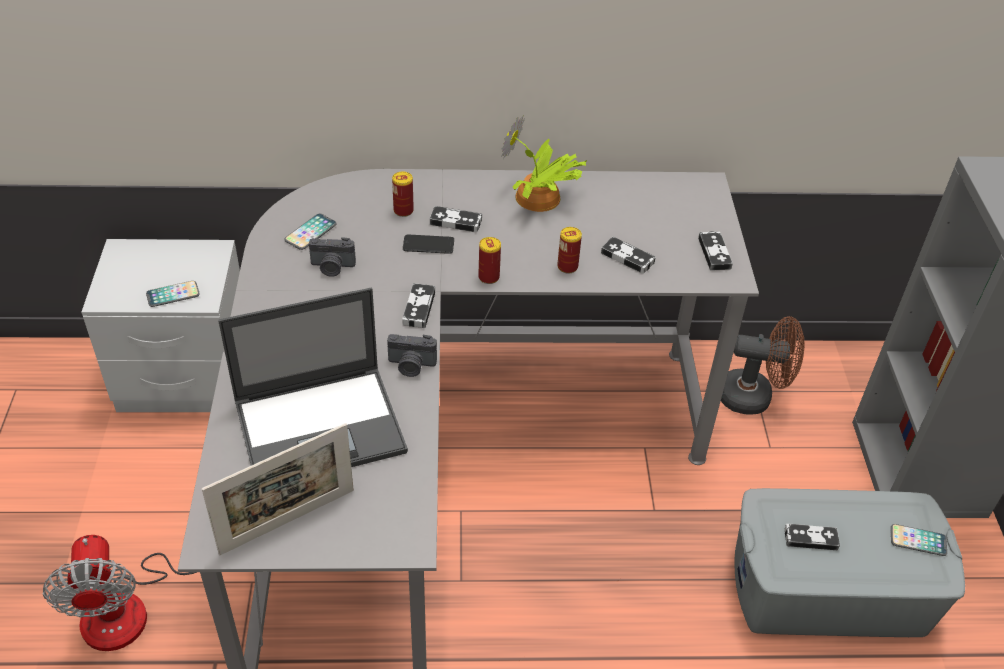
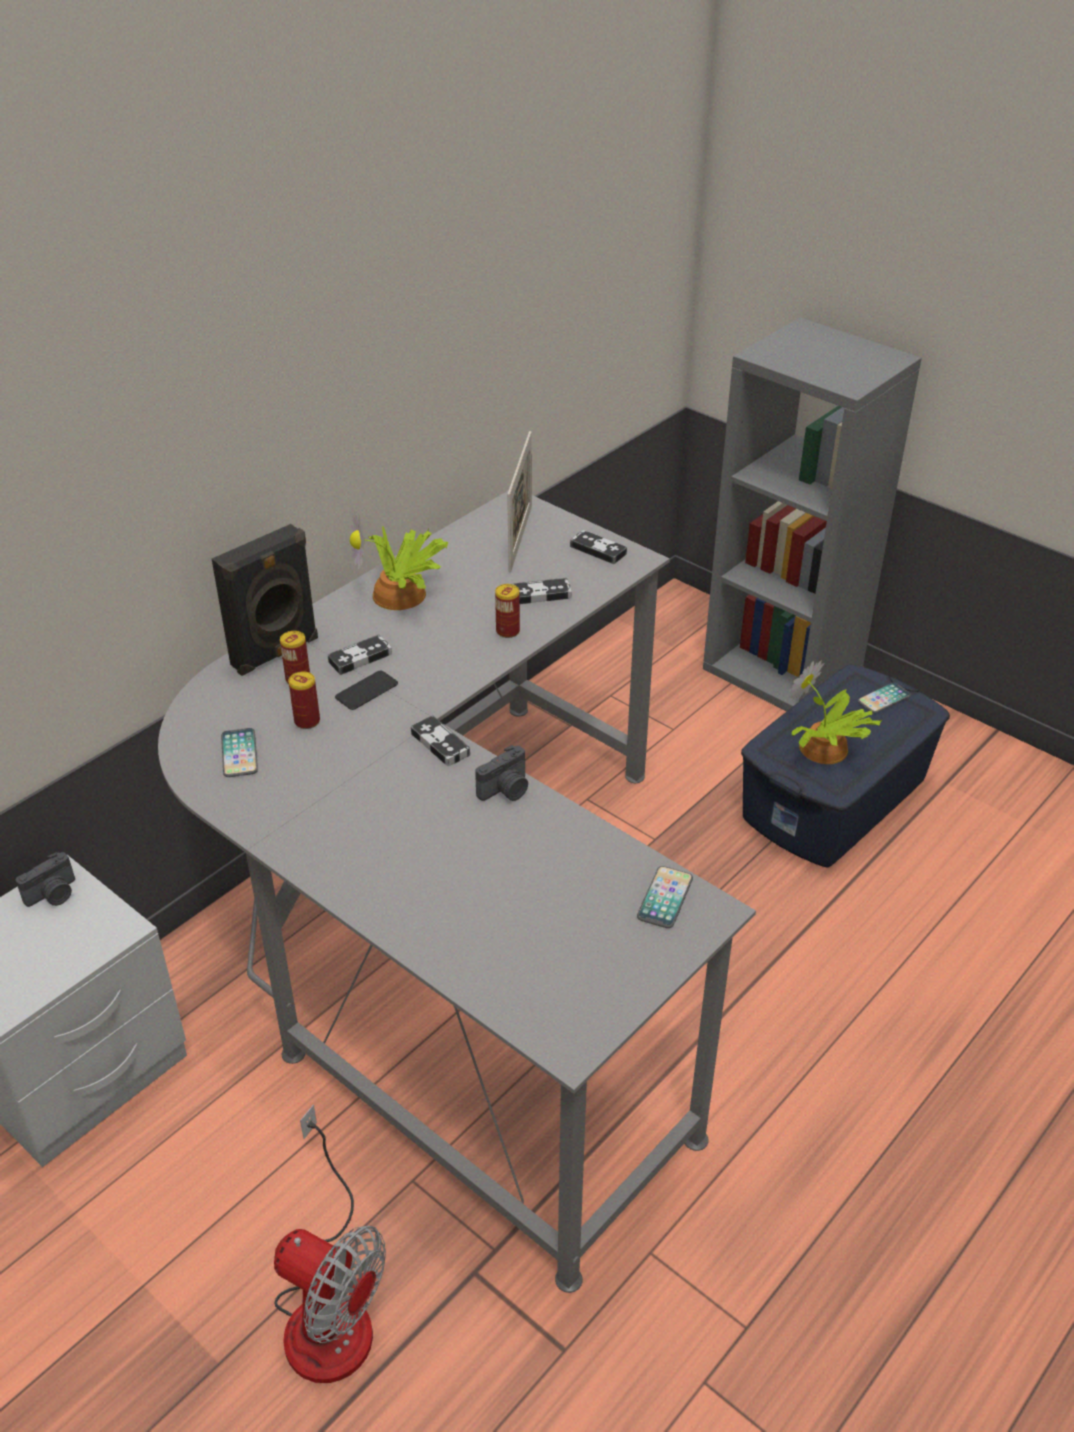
camera: 45 degrees left, 5 degrees down
phone [146,281,200,307] -> phone moved to [637,866,693,928]
picture frame [202,423,354,555] -> picture frame moved to [507,431,532,572]
laptop [218,288,408,467] -> none
camera [309,237,356,277] -> camera moved to [16,852,75,907]
can [478,237,501,284] -> can moved to [288,671,320,729]
brown fan [721,316,804,415] -> none
grey storage box [735,488,965,637] -> blue storage box [741,664,950,867]
game controller [785,524,840,550] -> potted plant [788,660,882,764]
none -> black speaker [212,524,318,676]

